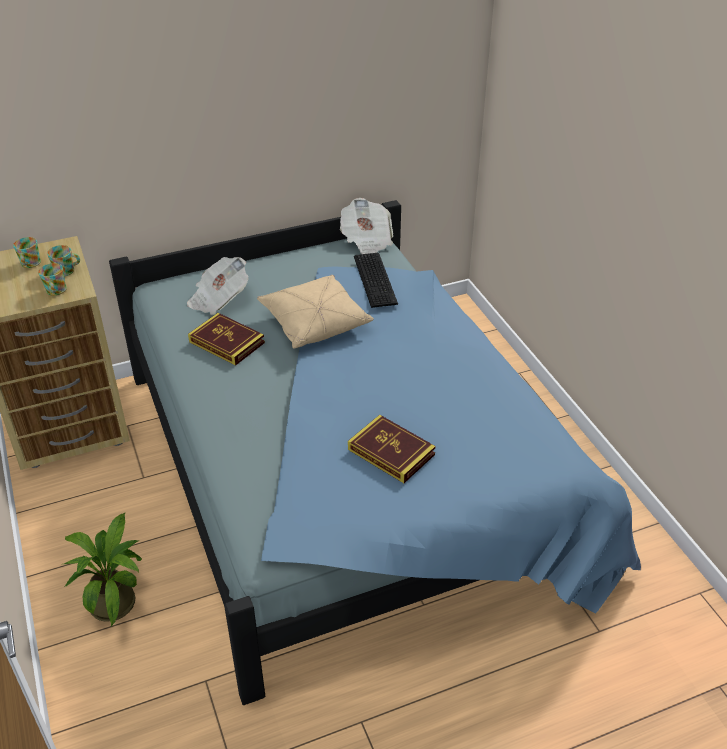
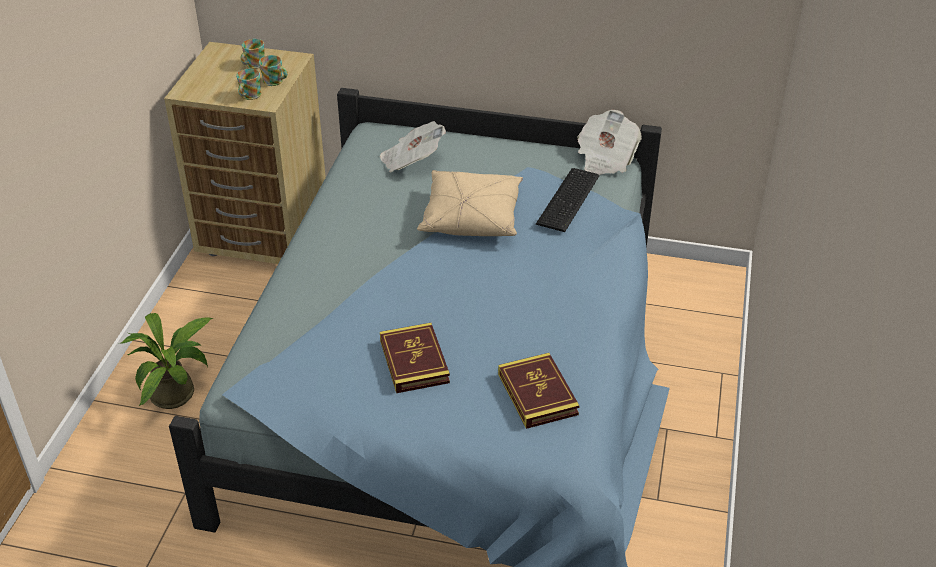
camera: 35 degrees right, 0 degrees up
book [188,313,265,366] -> book moved to [498,353,579,429]

